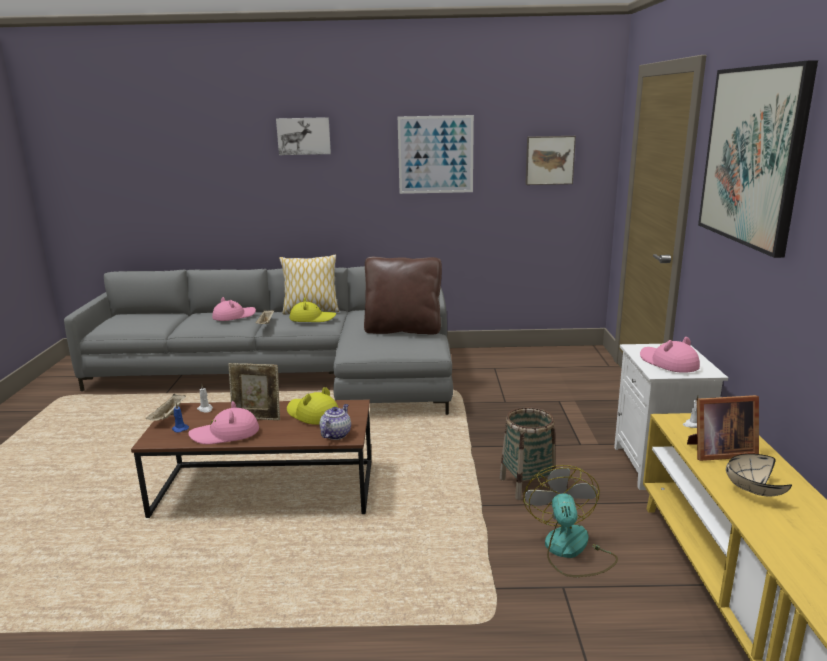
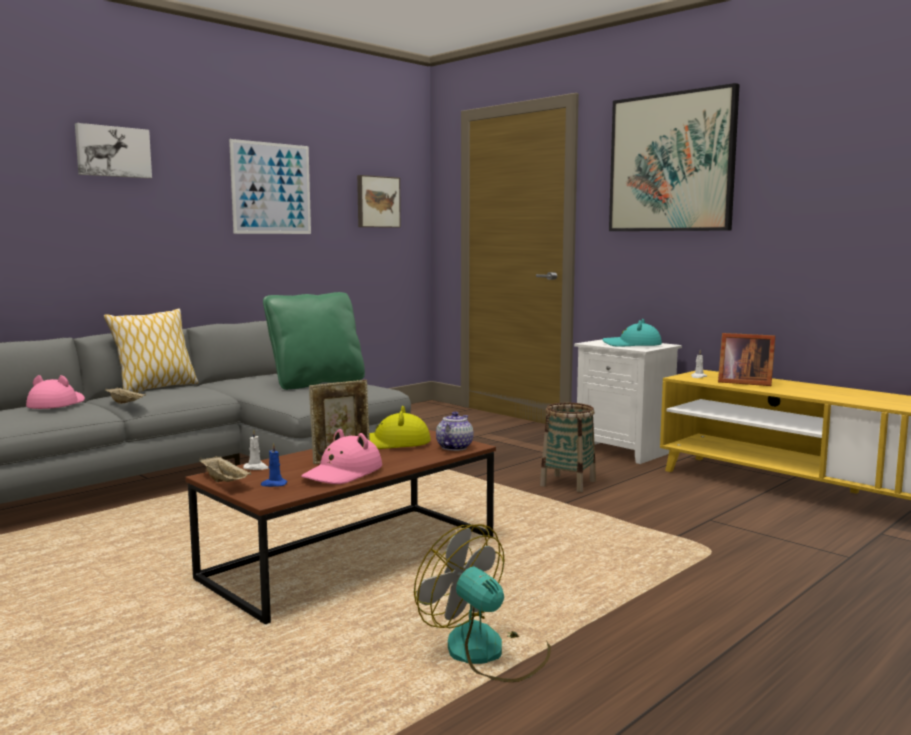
camera: 45 degrees left, 10 degrees down
yellow hat [290,297,336,322] -> none
teapot [319,404,351,440] -> teapot turned 45 degrees clockwise [436,411,474,451]
brown pillow [364,257,442,335] -> green pillow [263,292,365,390]
fan [523,465,618,577] -> fan moved to [414,524,551,682]
pink hat [640,337,700,373] -> turquoise hat [602,319,662,347]
picture frame [687,395,759,461] -> picture frame turned 75 degrees clockwise [718,333,775,386]
beige bowl [726,454,792,496] -> none

